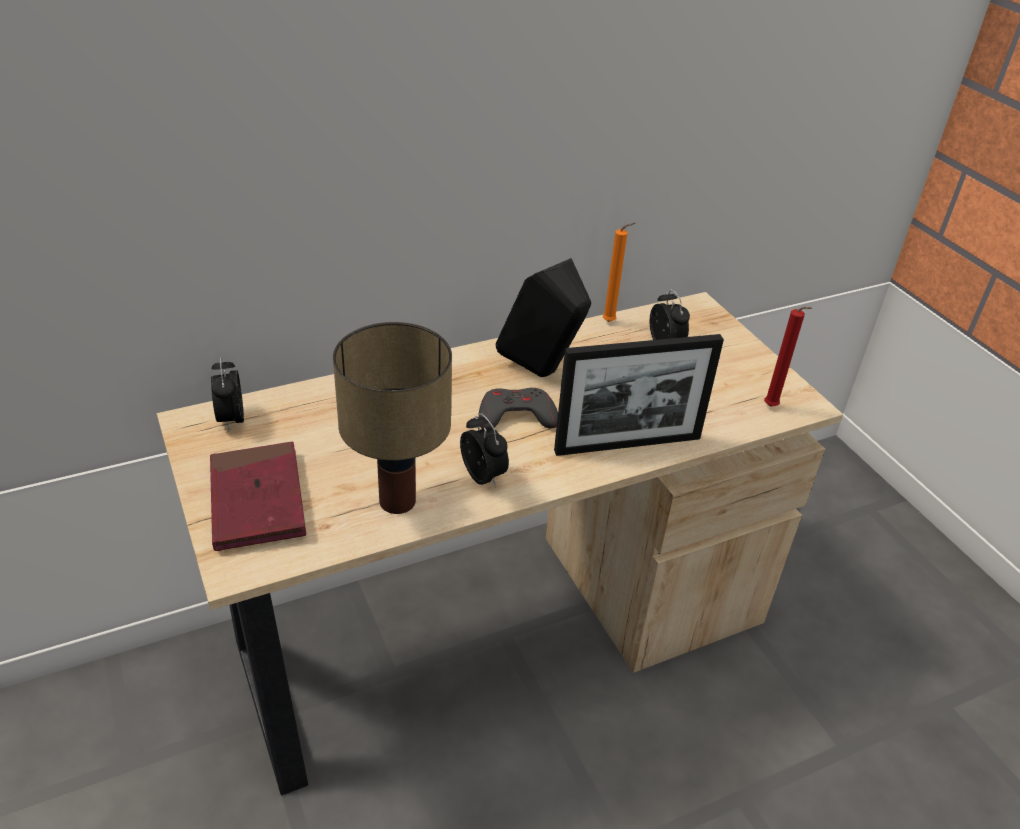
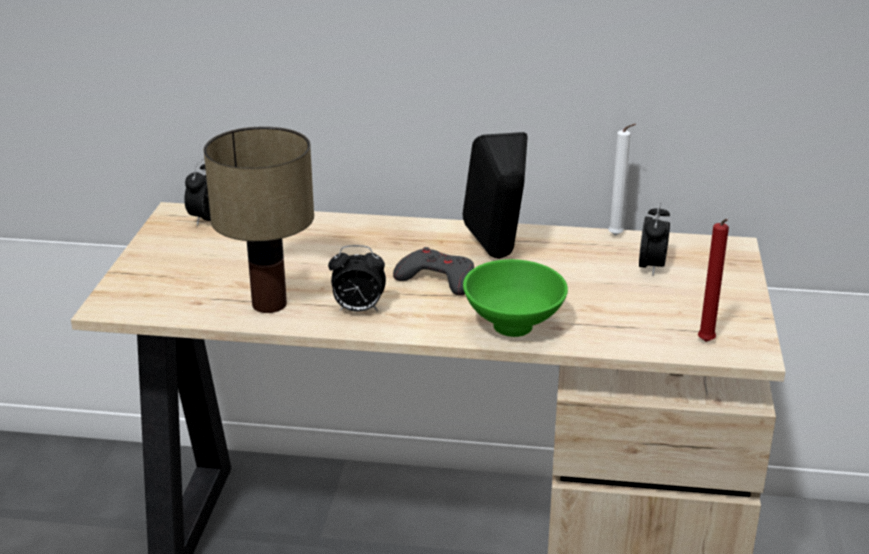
camera: 35 degrees right, 10 degrees down
red book [210,442,306,551] -> none
alarm clock [460,413,509,487] -> alarm clock turned 90 degrees clockwise [328,245,386,312]
picture frame [554,334,724,456] -> green bowl [463,259,568,337]
orange candle [603,223,636,322] -> white candle [608,124,636,236]

